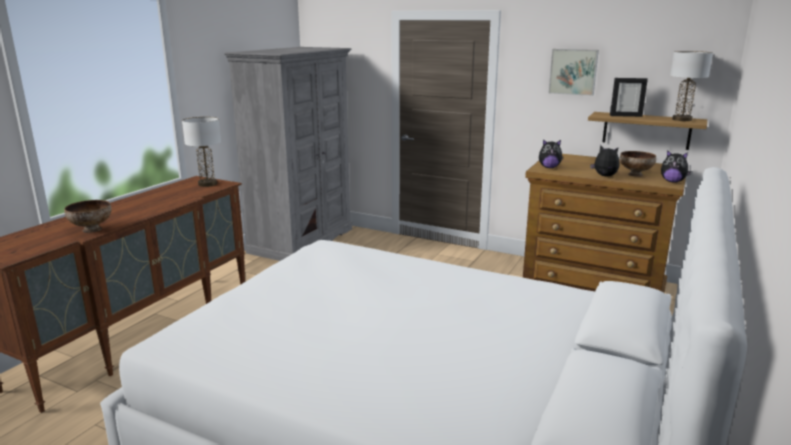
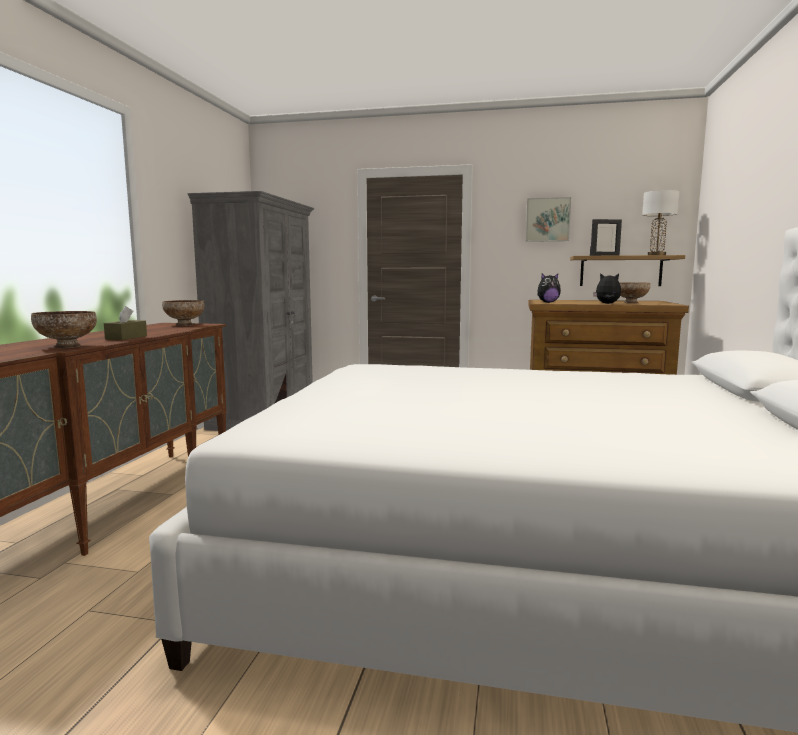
camera: 15 degrees left, 10 degrees down
table lamp [182,117,221,187] -> bowl [162,300,204,326]
plush toy [661,150,691,183] -> none
none -> brown tissue box [104,306,147,340]

